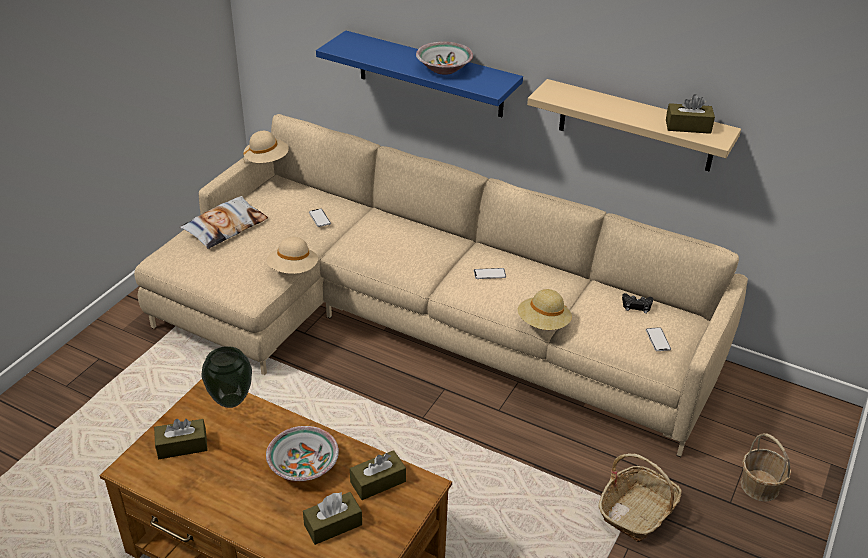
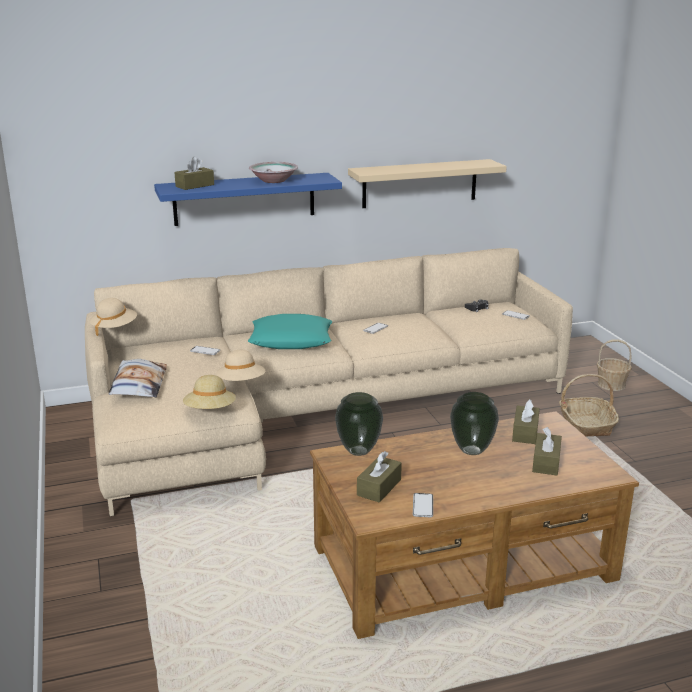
camera: 45 degrees left, 15 degrees down
bowl [266,426,339,481] -> vase [450,392,499,455]
beige hat [517,289,572,330] -> beige hat moved to [183,375,236,409]
brown tissue box [666,94,715,134] -> brown tissue box moved to [174,157,214,190]
none -> turquoise pillow [248,314,333,349]
none -> phone [413,493,433,517]

